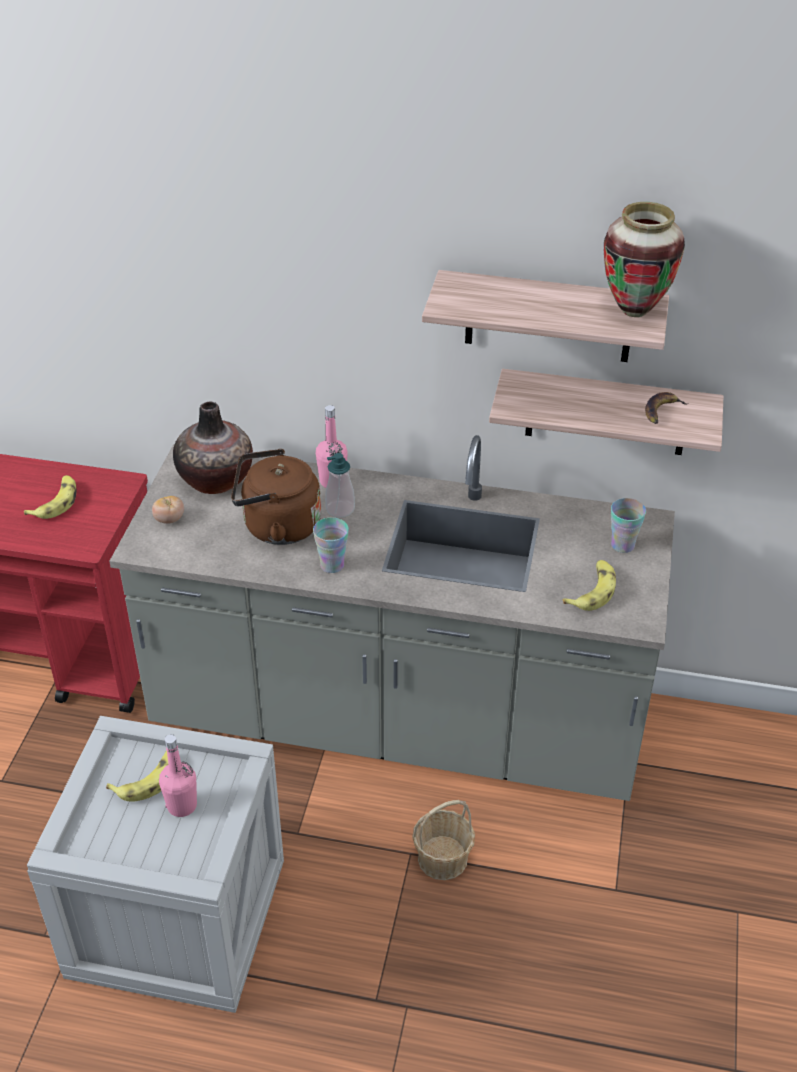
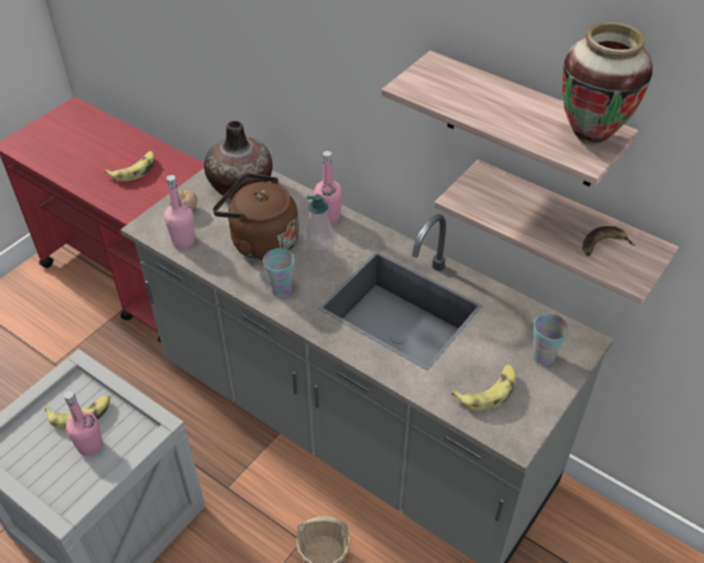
camera: 25 degrees right, 5 degrees up
none -> pink bottle [164,175,195,248]

